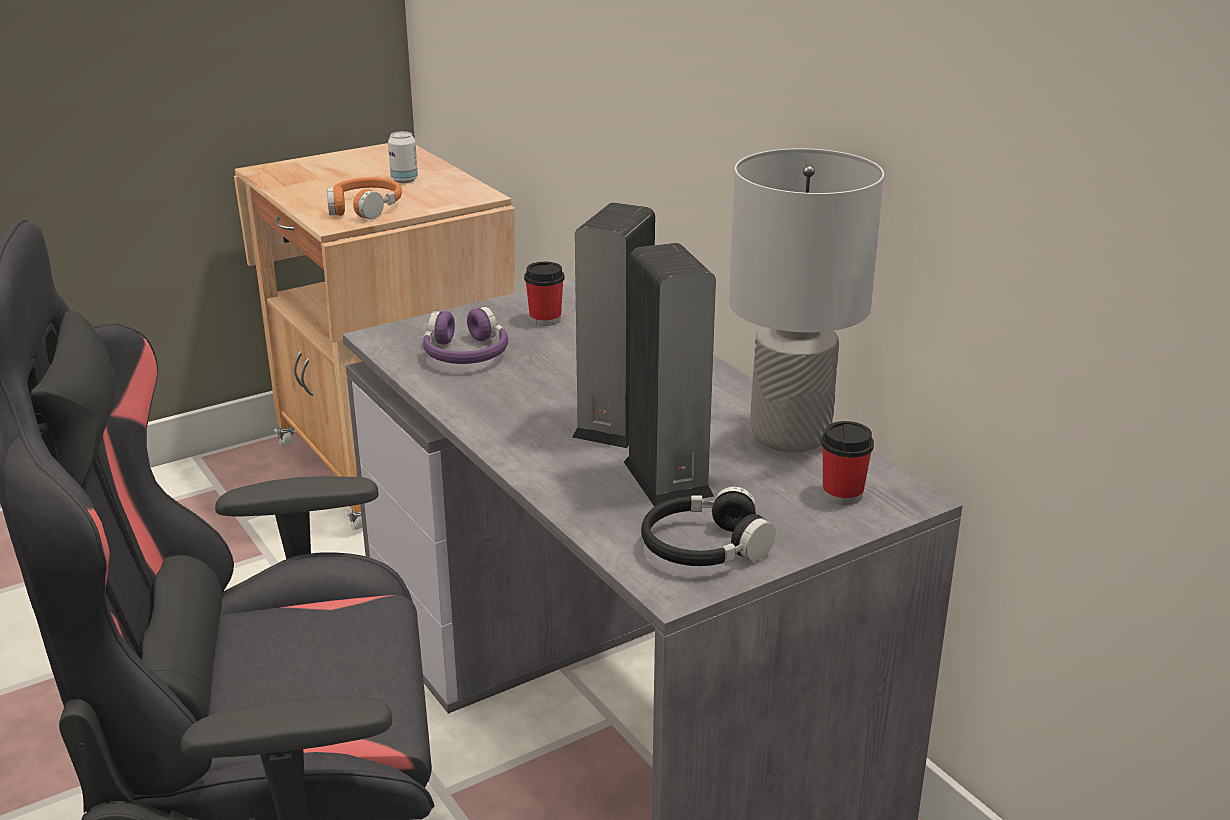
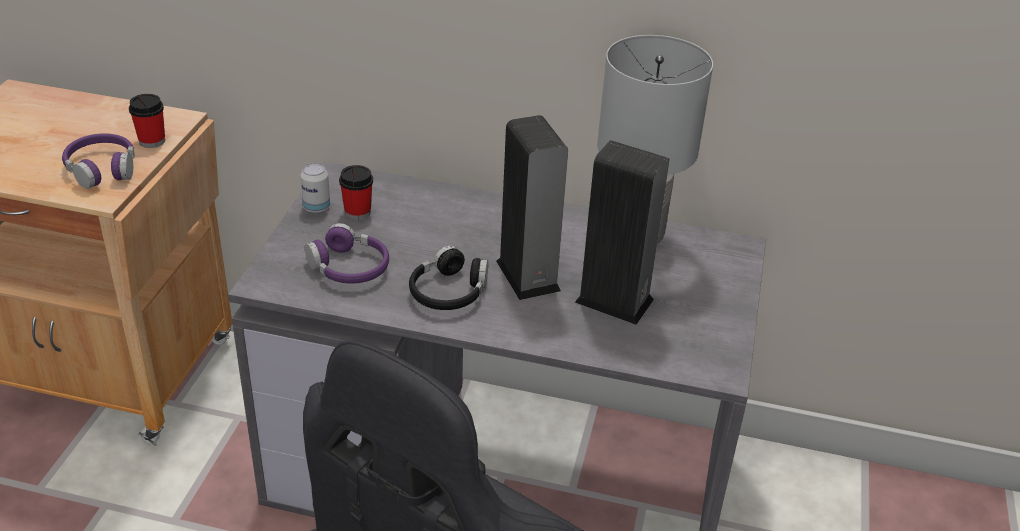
camera: 45 degrees left, 10 degrees up
orange headphones [327,177,402,219] -> purple headphones [62,133,135,189]
can [388,131,418,183] -> can moved to [300,163,330,214]
black headphones [641,487,776,566] -> black headphones moved to [409,245,488,310]
cup [821,421,874,505] -> cup moved to [129,94,165,148]

